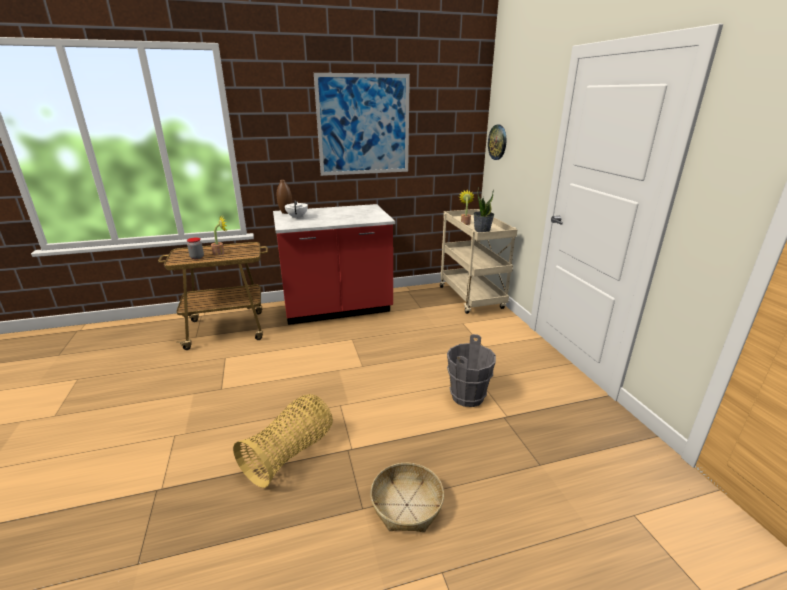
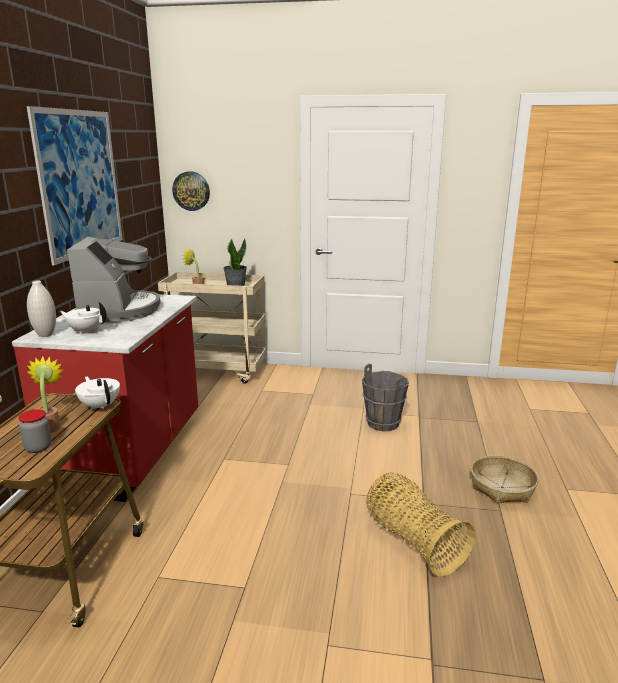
camera: 65 degrees left, 5 degrees down
brown vase [276,180,292,214] -> white vase [27,280,56,337]
none -> coffee machine [67,237,160,322]
none -> white teapot [75,376,120,410]

